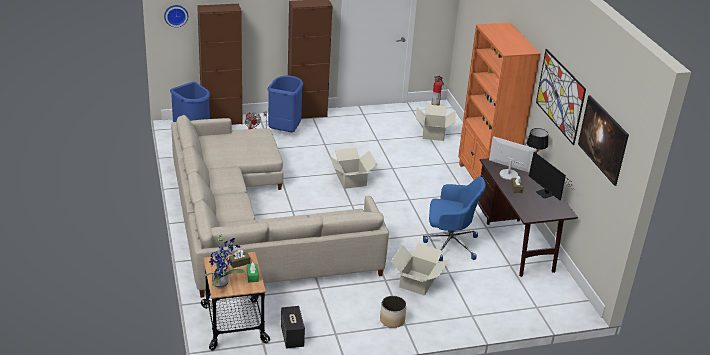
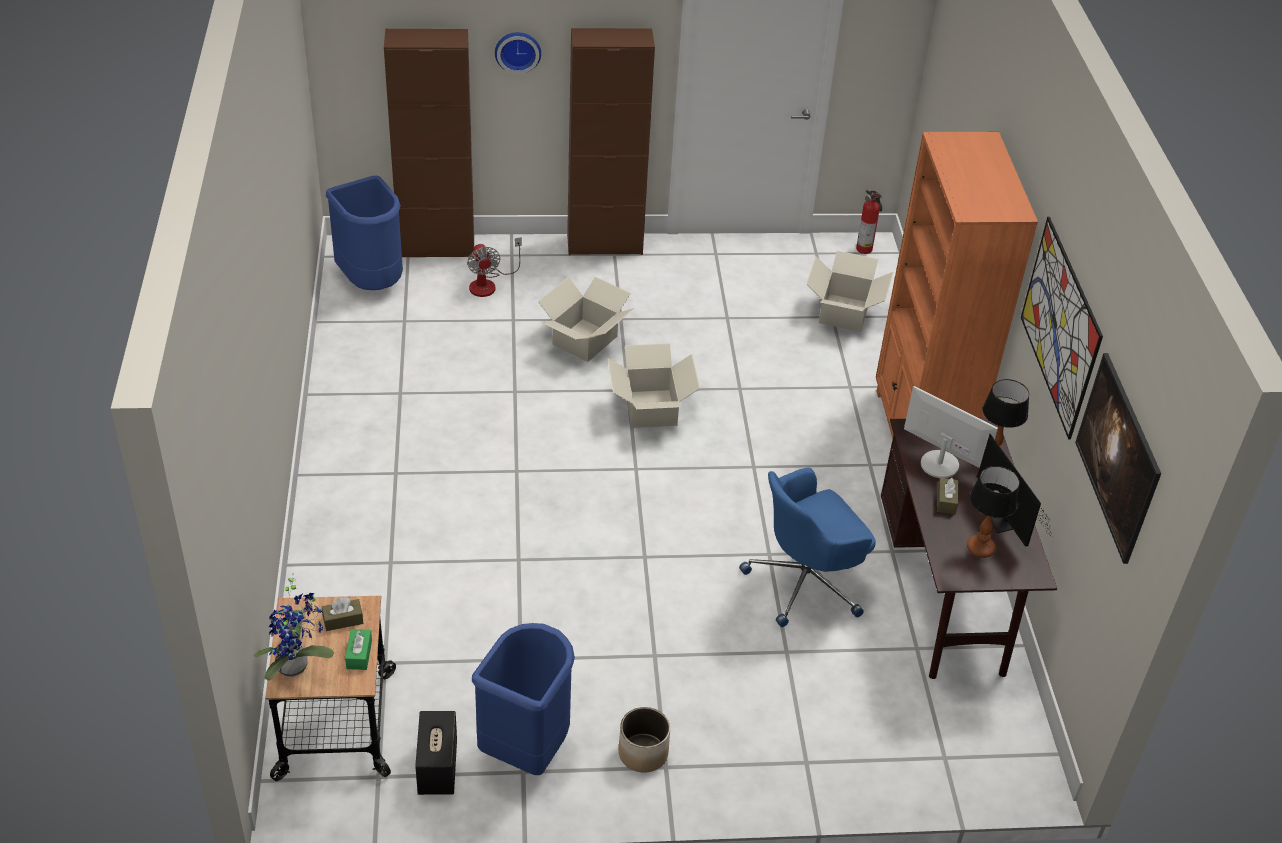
camera: 10 degrees right, 10 degrees up
wall clock [164,5,188,27] -> wall clock moved to [495,32,541,74]
beige sofa [171,115,389,298] -> none
blue trash can [268,76,303,132] -> blue trash can moved to [472,623,575,775]
cardboard box [391,243,449,296] -> cardboard box moved to [538,277,634,362]
blue office chair [423,177,486,261] -> blue office chair turned 135 degrees clockwise [739,468,876,627]
none -> table lamp [967,466,1020,558]

